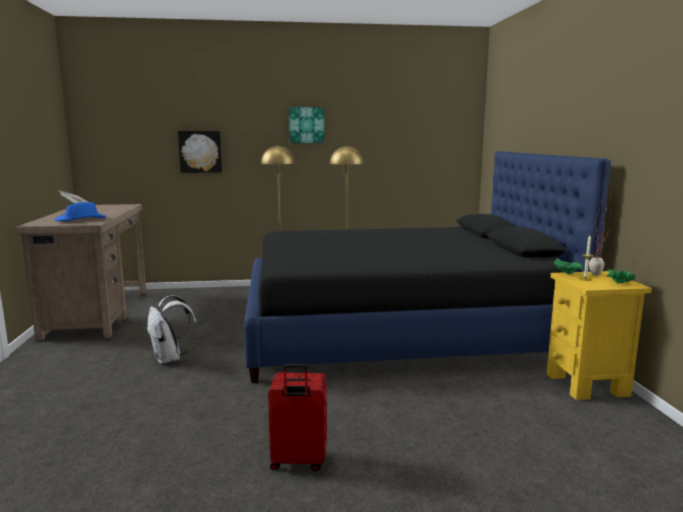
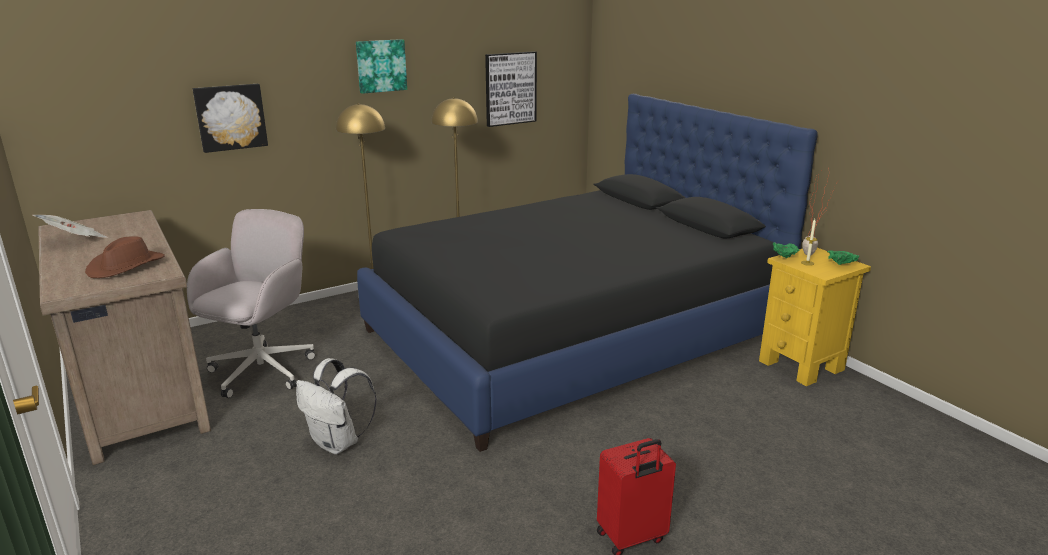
camera: 25 degrees left, 10 degrees up
blue hat [55,202,107,221] -> brown hat [85,236,165,278]
none -> grey office chair [187,209,315,398]
none -> picture [485,51,537,127]

